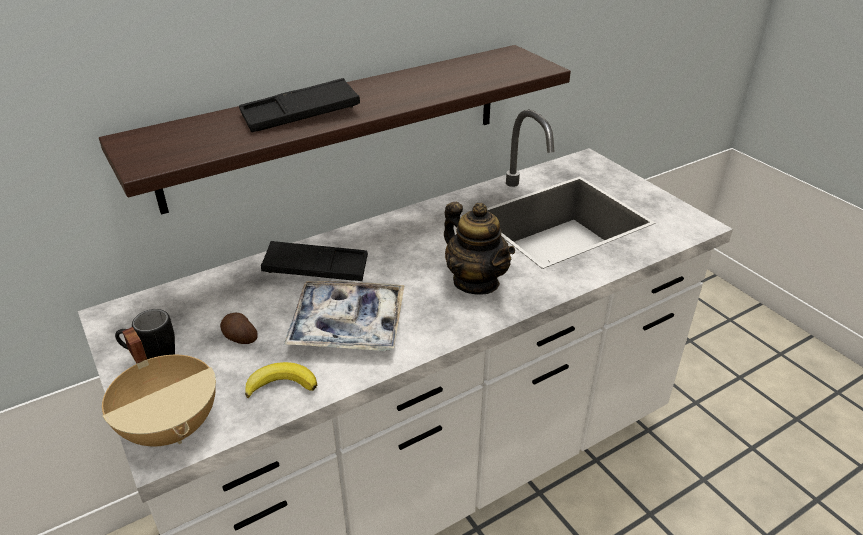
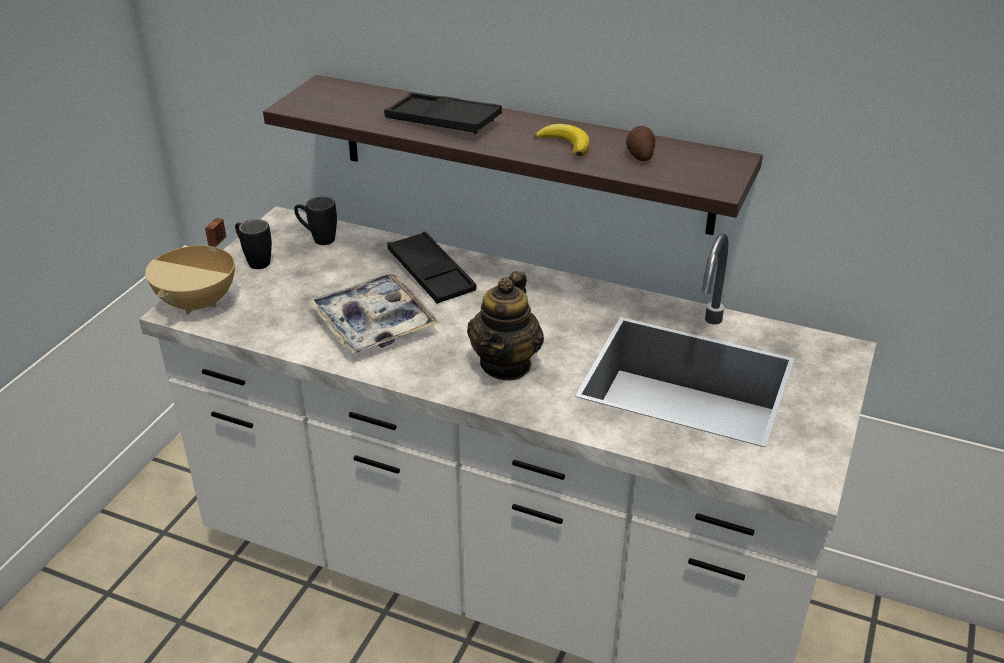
camera: 55 degrees right, 0 degrees up
potato [220,313,258,344] -> potato moved to [626,126,655,161]
banana [245,362,317,398] -> banana moved to [535,124,590,157]
none -> black mug [294,197,337,245]

